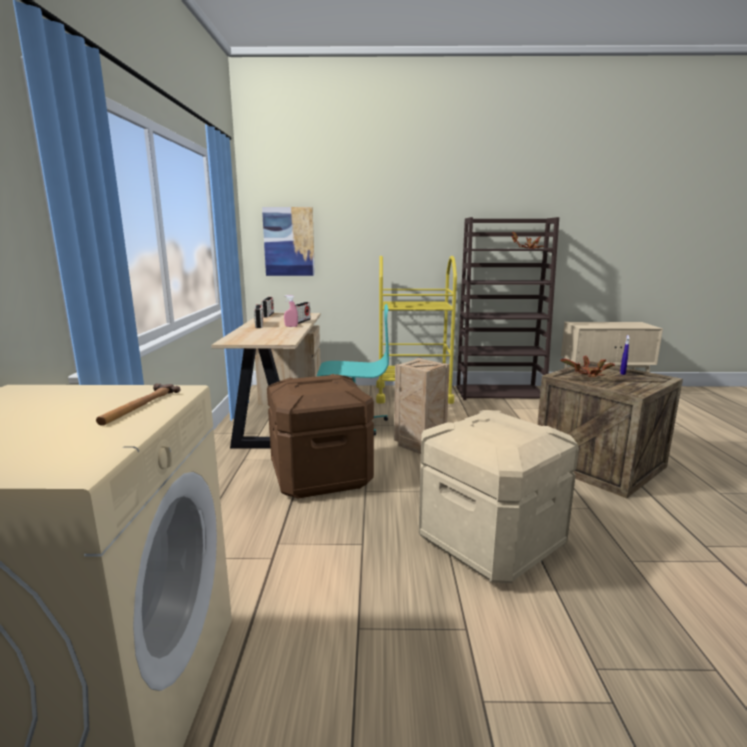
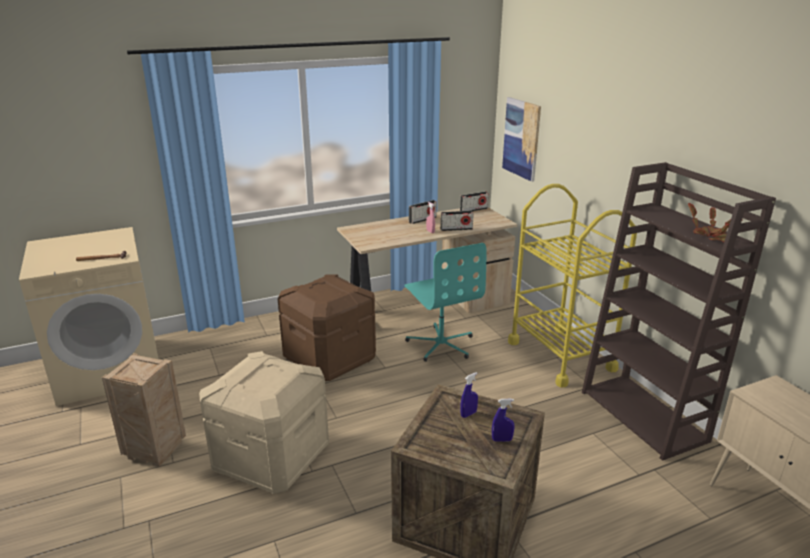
camera: 65 degrees right, 10 degrees up
crate [394,358,450,454] -> crate moved to [102,353,186,467]
potted plant [560,356,615,377] -> blue spray bottle [460,372,478,418]

